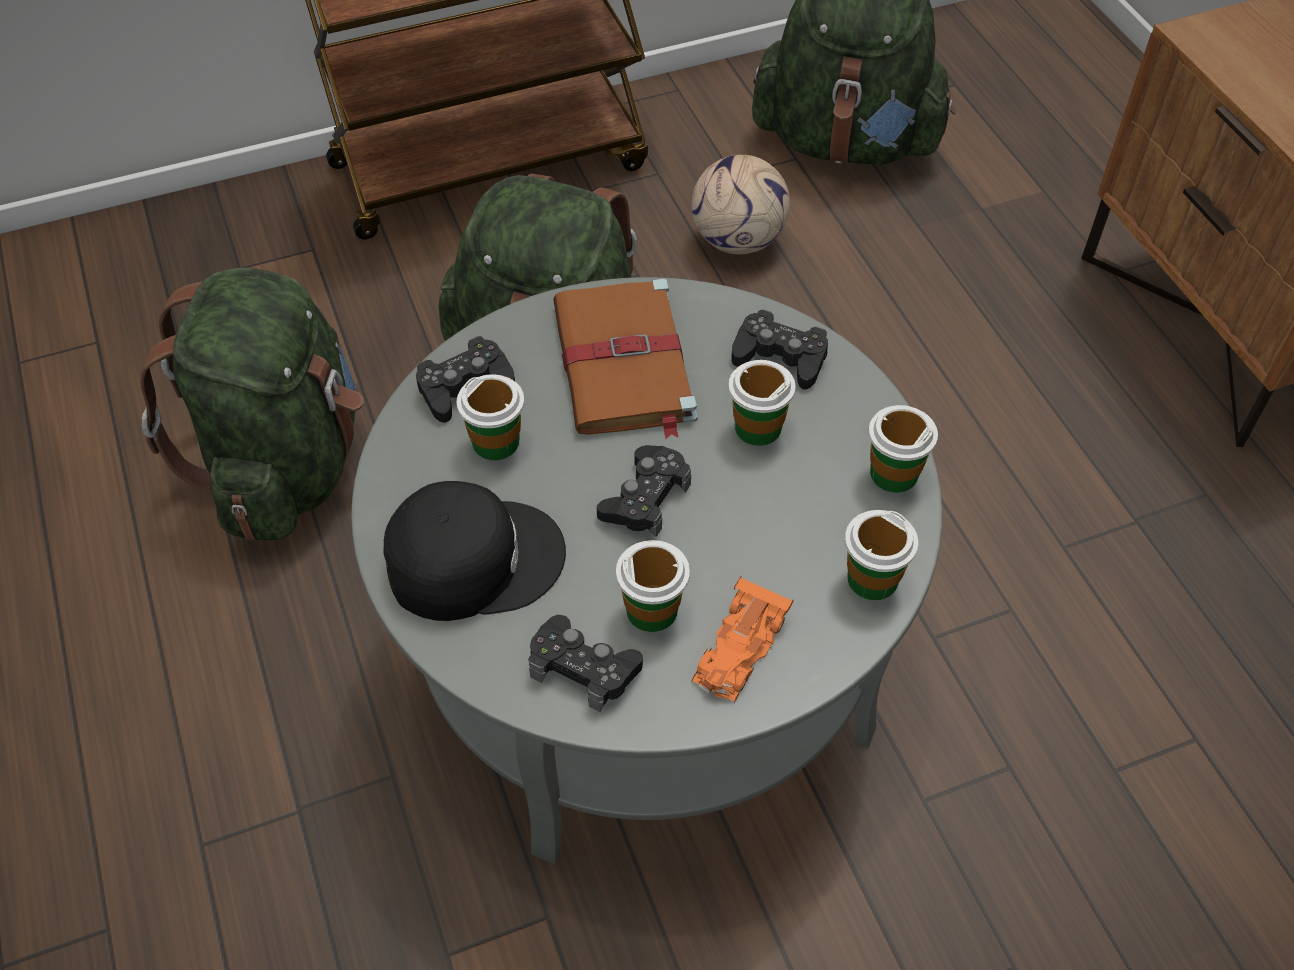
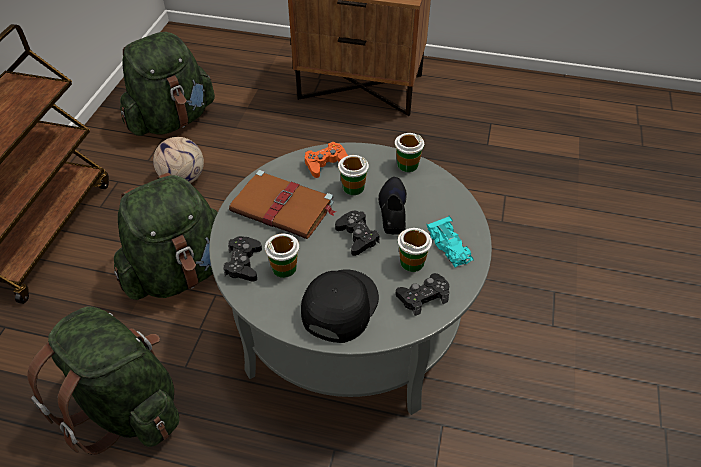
camera: 55 degrees left, 5 degrees down
orange toy car [691,574,794,703] -> turquoise toy car [427,216,474,267]
black game controller [731,309,828,390] -> orange game controller [305,142,348,178]
cup [845,510,918,600] -> none
none -> black shoe [378,177,407,235]

